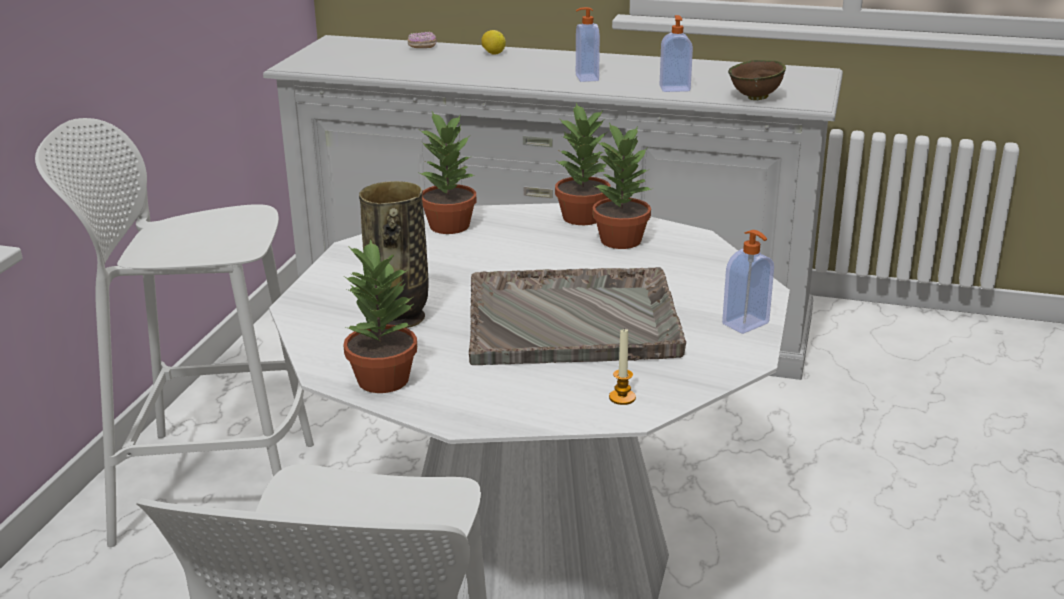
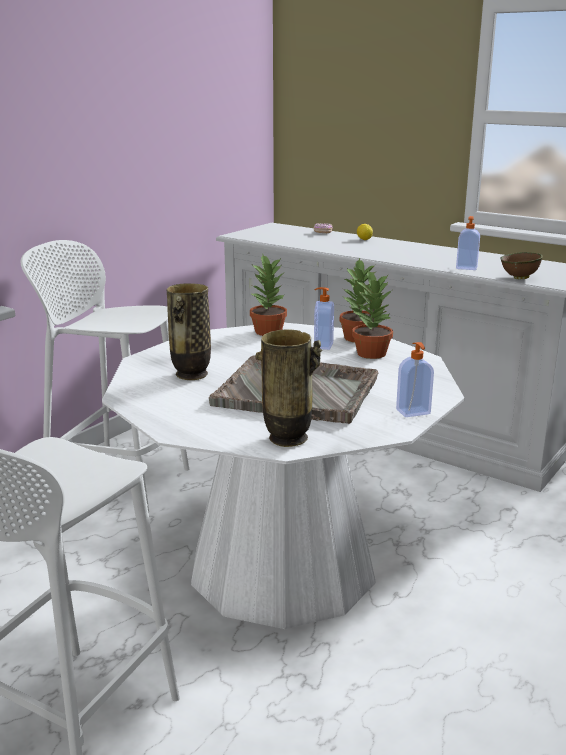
camera: 20 degrees right, 5 degrees down
potted plant [343,239,417,393] -> none
soap dispenser [576,7,600,82] -> soap dispenser moved to [314,287,334,350]
candle [609,328,636,405] -> vase [255,330,322,447]

